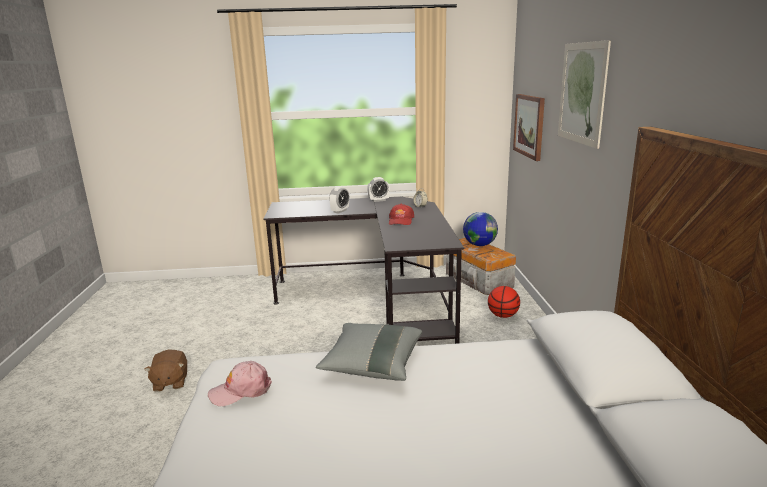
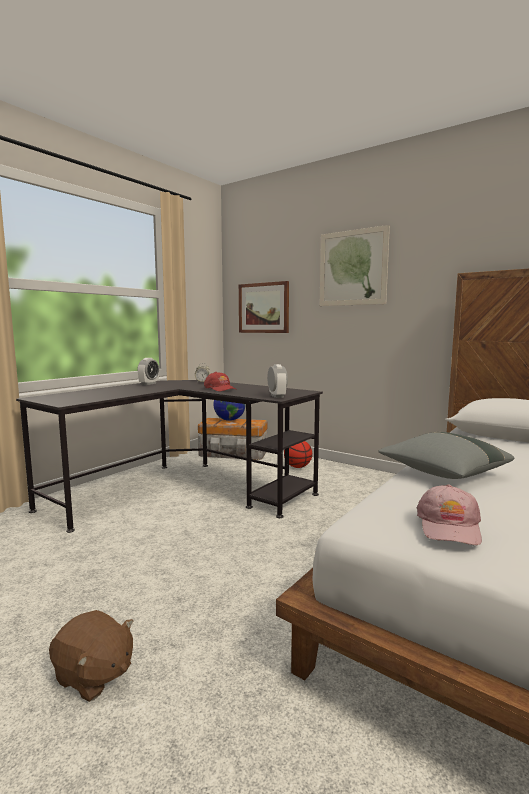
camera: 50 degrees left, 10 degrees down
alarm clock [329,186,349,213] -> alarm clock moved to [267,364,288,398]

